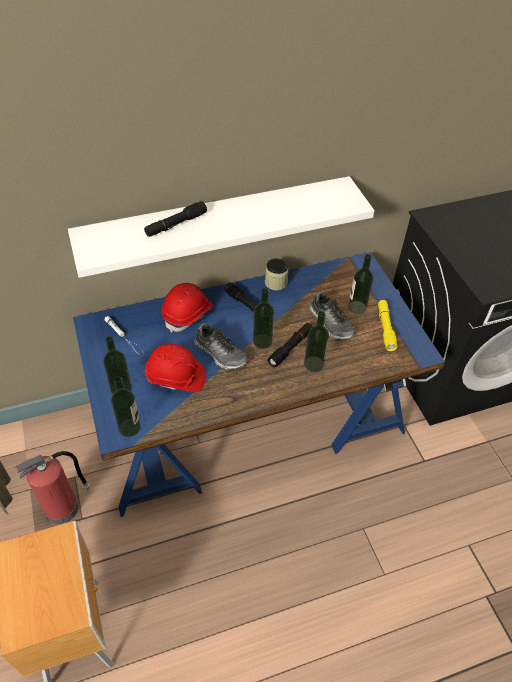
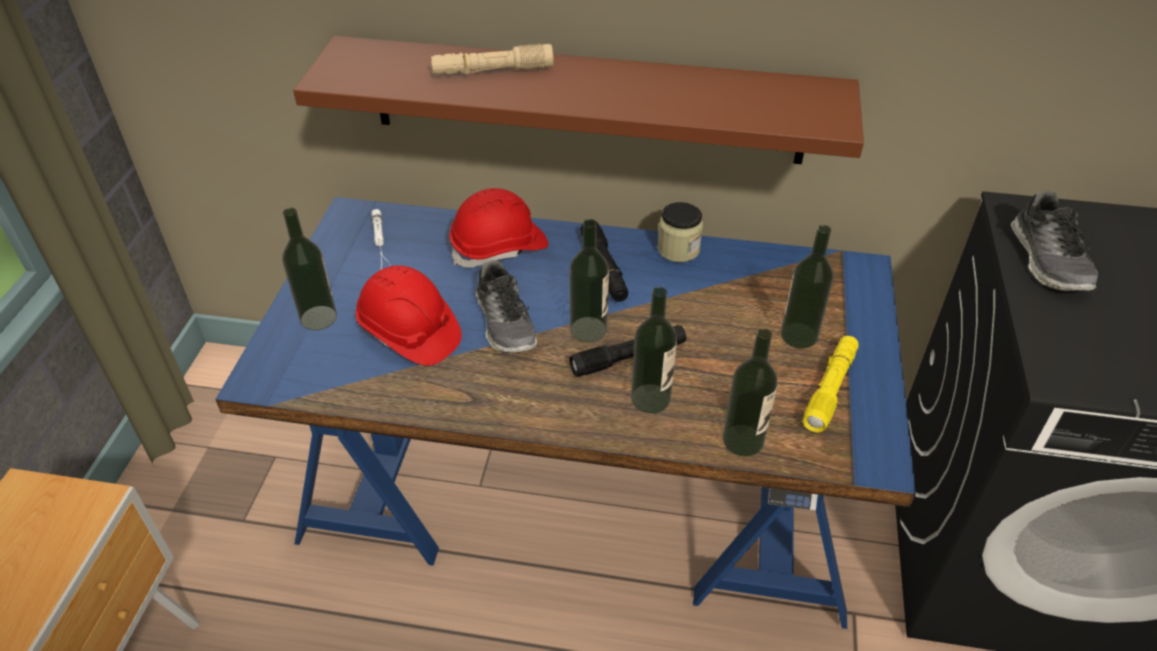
camera: 30 degrees right, 5 degrees down
fire extinguisher [14,451,90,524] -> none
white shelf [68,176,375,278] -> brown shelf [293,36,864,164]
bottle [111,376,141,437] -> bottle moved to [723,328,778,457]
black flashlight [144,201,207,237] -> beige flashlight [431,44,554,75]
shoe [309,291,355,339] -> shoe moved to [1011,191,1098,291]

